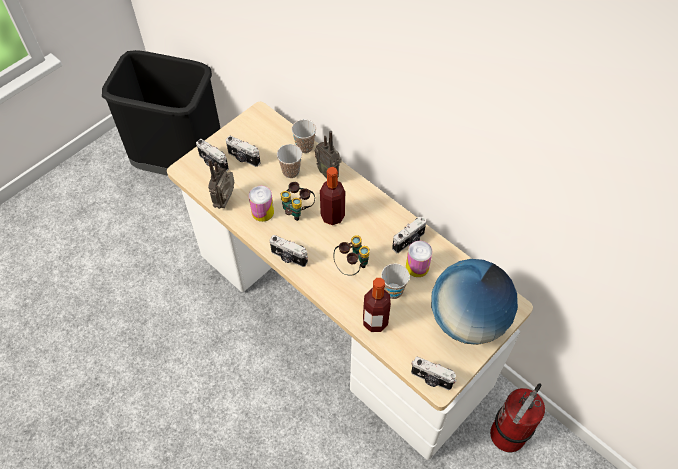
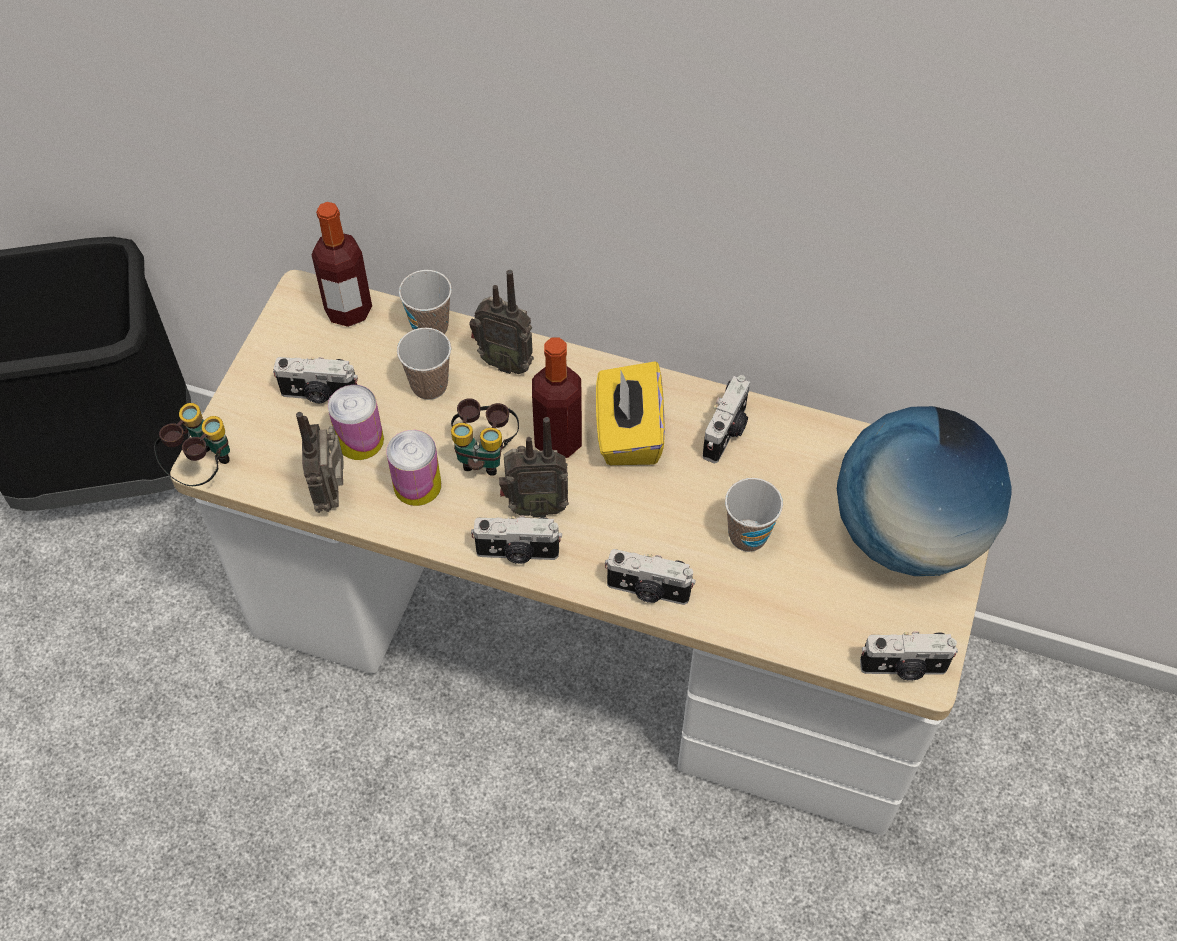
camera: 25 degrees left, 0 degrees up
camera [196,139,229,172] -> camera moved to [605,549,696,605]
binoculars [333,235,370,276] -> binoculars moved to [154,403,230,486]
bottle [363,278,391,332] -> bottle moved to [312,202,372,327]
can [406,241,432,277] -> can moved to [328,385,384,460]
fire extinguisher [490,383,545,452] -> none
none -> radio [499,417,569,518]
none -> yellow tissue box [596,361,665,465]

